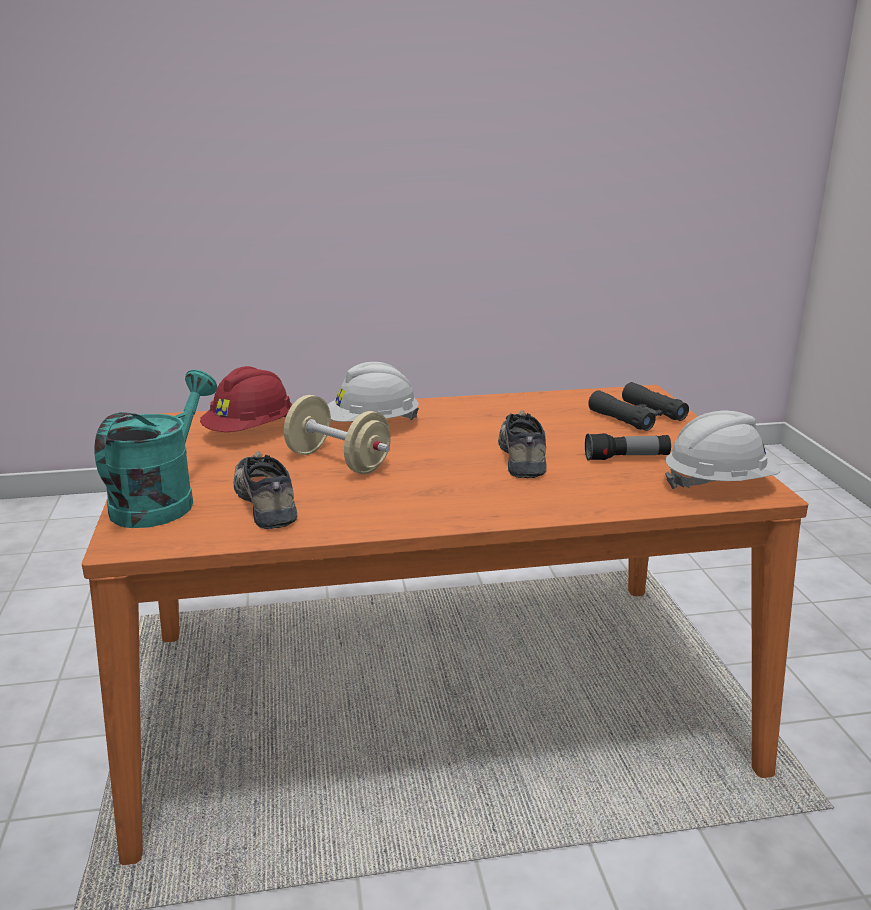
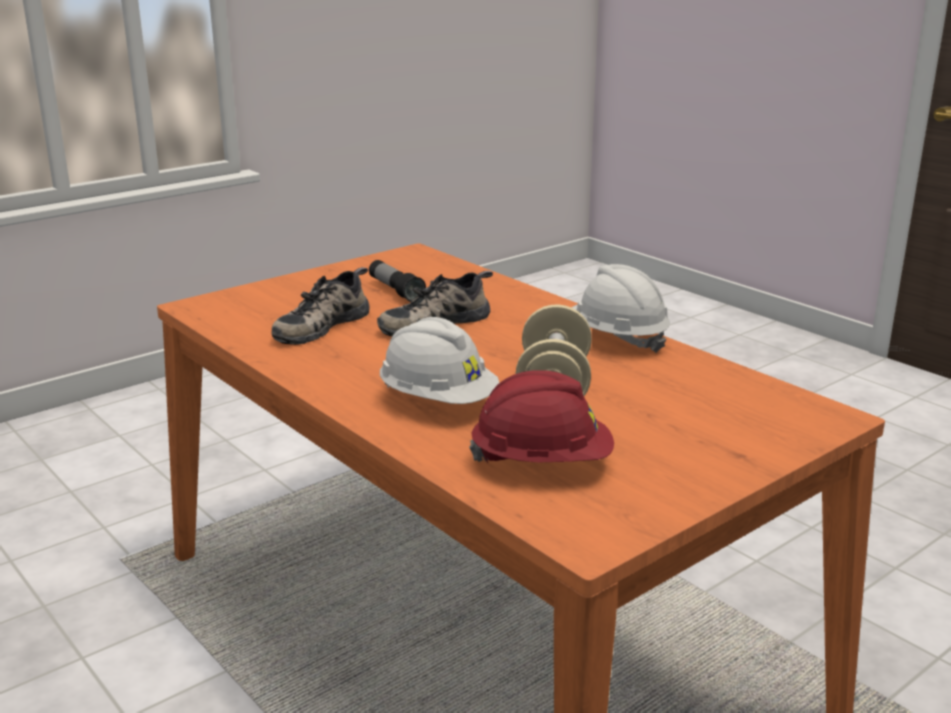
camera: 120 degrees left, 0 degrees up
turquoise watering can [95,370,217,528] -> none
shoe [233,451,297,529] -> shoe moved to [272,267,369,345]
black binoculars [588,382,689,431] -> none
white hard hat [665,411,781,489] -> white hard hat moved to [571,264,670,353]

